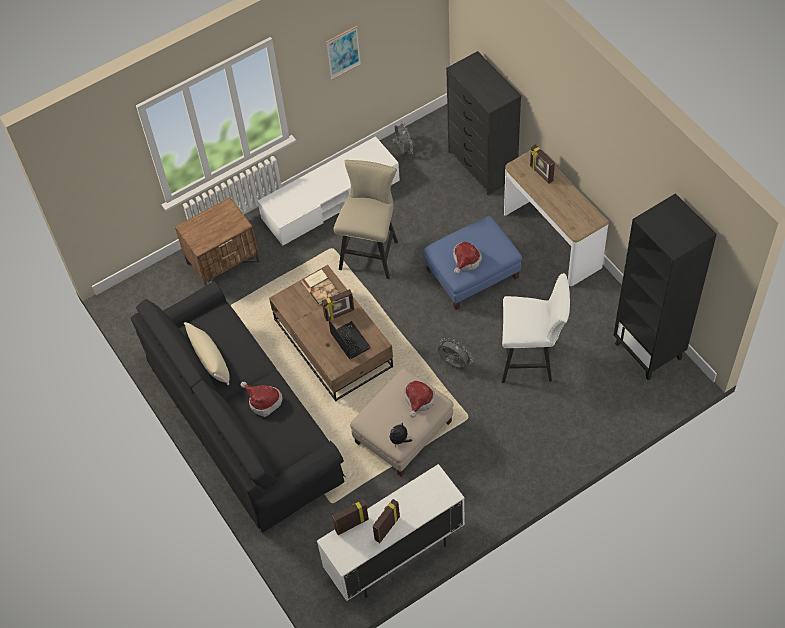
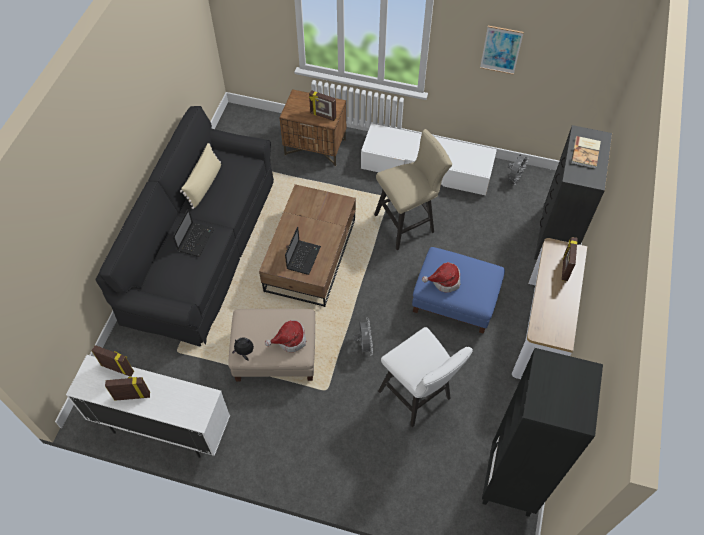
camera: 45 degrees right, 0 degrees up
hat [241,381,283,417] -> laptop [173,208,214,257]
book [301,269,339,305] -> book moved to [571,136,601,169]
picture frame [322,289,354,321] -> picture frame moved to [309,90,336,121]

